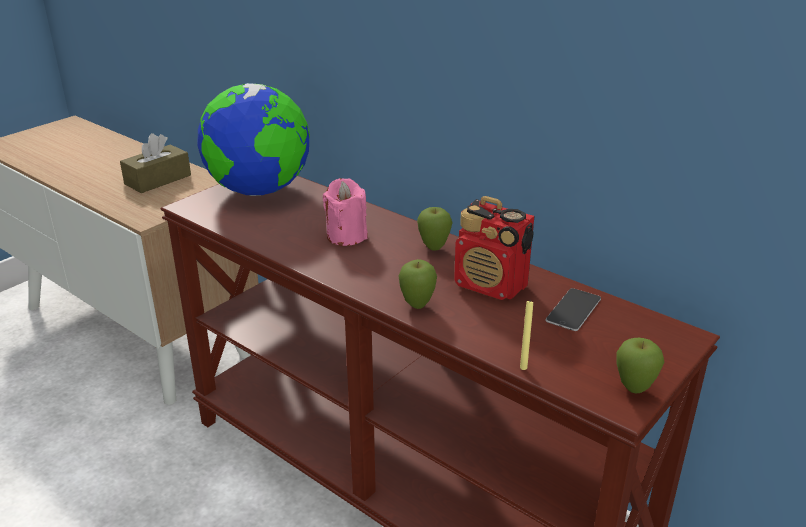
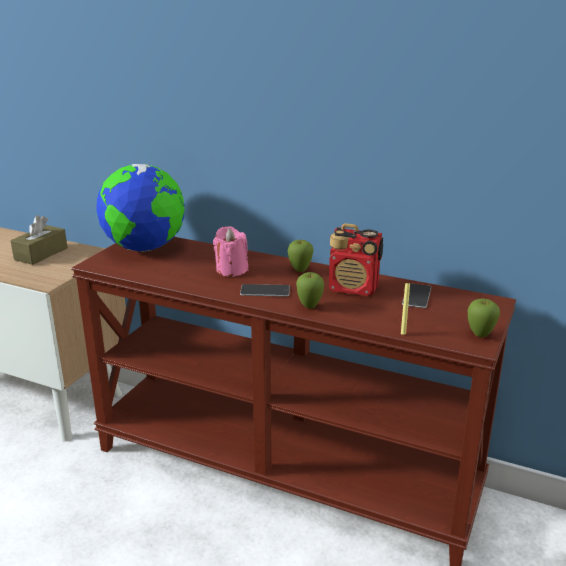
camera: 15 degrees left, 5 degrees down
none -> phone [240,284,290,296]

